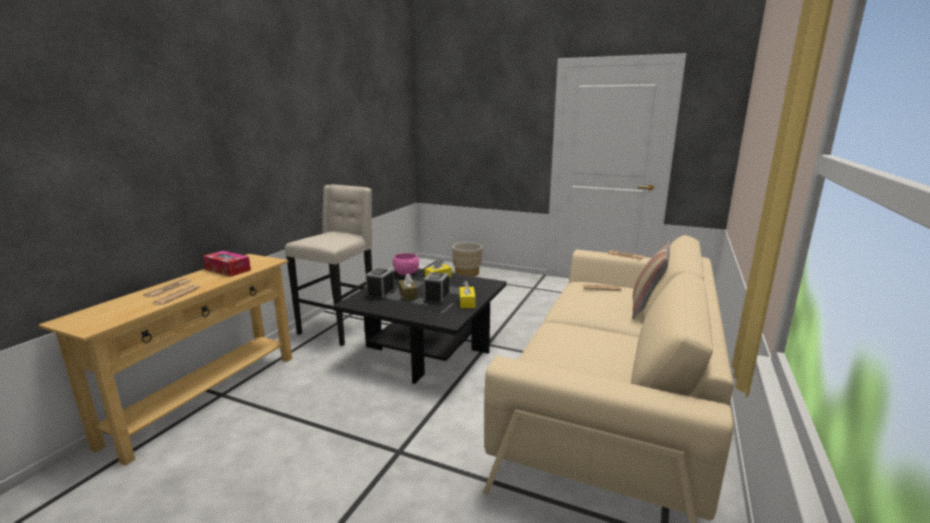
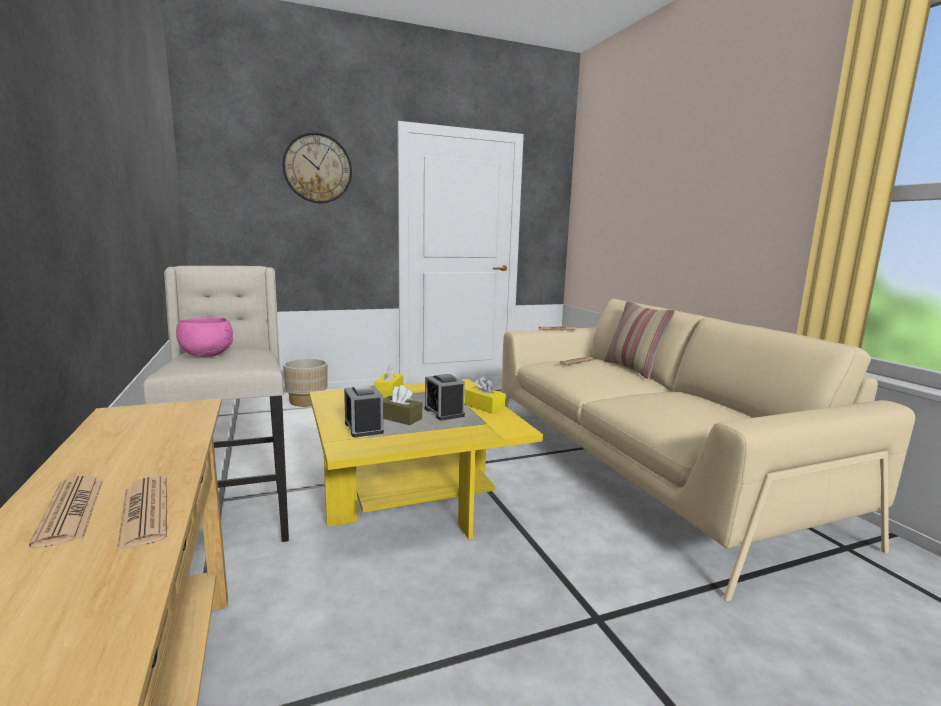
camera: 45 degrees left, 5 degrees down
tissue box [203,251,251,277] -> none
black coffee table [333,269,507,384] -> yellow coffee table [309,379,543,540]
pink bowl [393,253,419,275] -> pink bowl moved to [176,318,234,357]
none -> wall clock [282,132,352,203]

